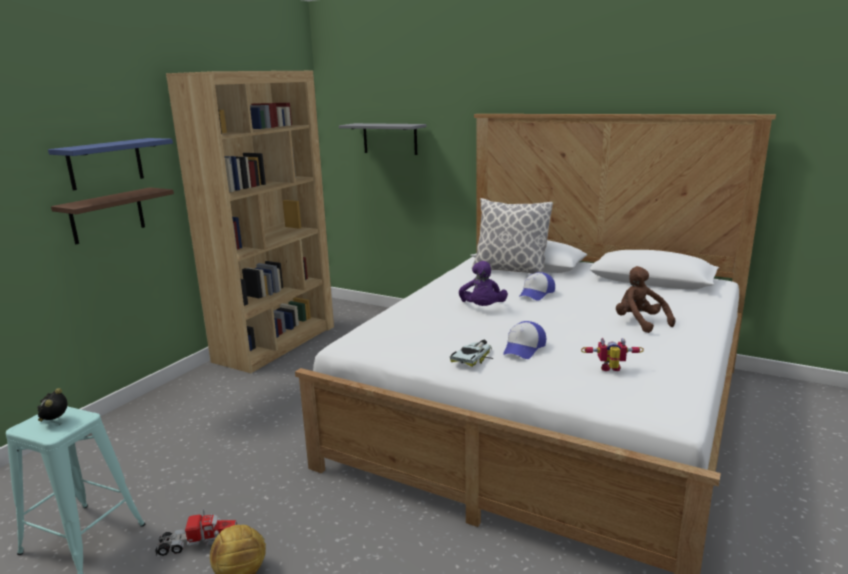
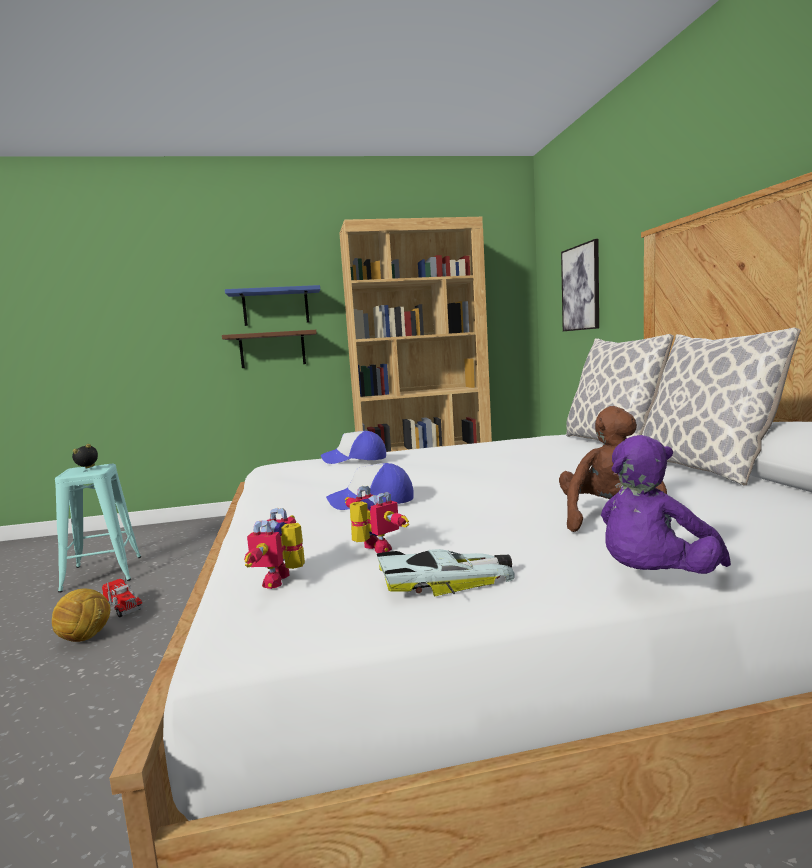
camera: 50 degrees right, 10 degrees down
grey shelf [339,123,426,155] -> picture [561,239,599,331]
toy car [450,340,493,367] -> toy car moved to [377,549,515,597]
purple plush toy [459,261,508,306] -> purple plush toy moved to [601,435,731,574]
cap [519,272,555,301] -> cap moved to [321,431,386,464]
none -> toy robot [244,508,305,589]
none -> pillow [642,328,801,486]

